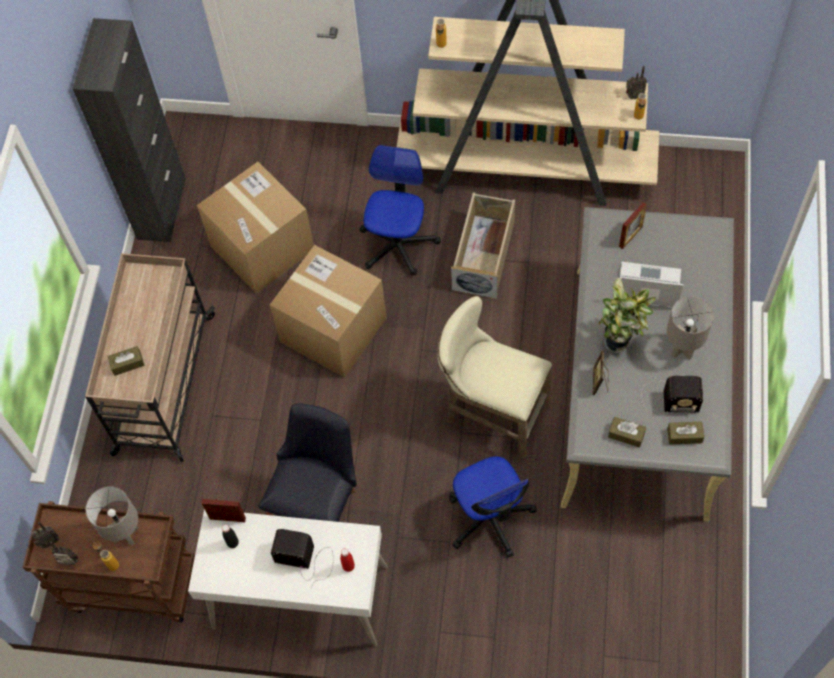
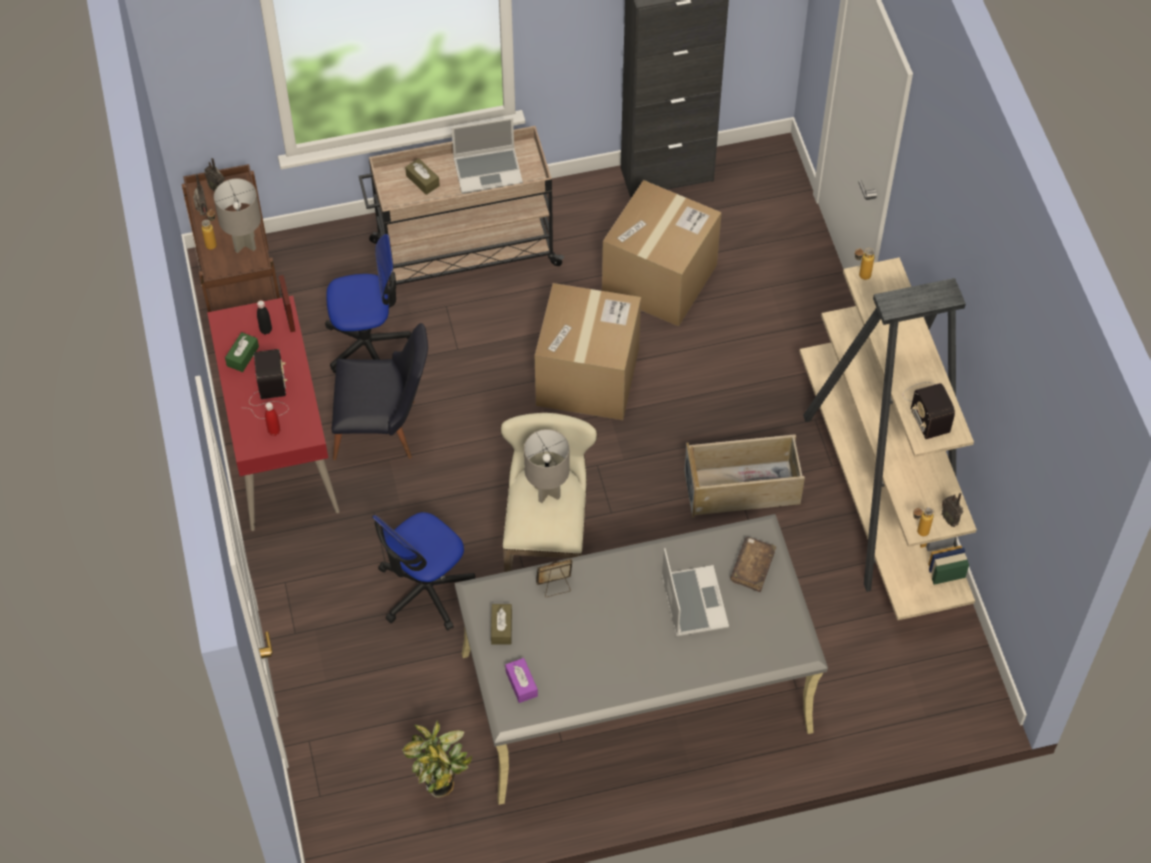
camera: 65 degrees right, 5 degrees down
white desk [188,509,388,646] -> red desk [207,296,340,531]
office chair [359,145,441,276] -> office chair moved to [325,234,411,373]
potted plant [599,278,657,353] -> potted plant moved to [402,721,472,798]
picture frame [619,202,647,249] -> brown book [730,537,776,592]
radio [641,376,703,413] -> radio moved to [903,382,955,439]
grey table lamp [666,297,714,360] -> grey table lamp moved to [524,429,570,503]
brown tissue box [667,422,704,445] -> purple tissue box [505,658,538,703]
none -> green tissue box [225,332,259,372]
none -> laptop [452,118,523,194]

